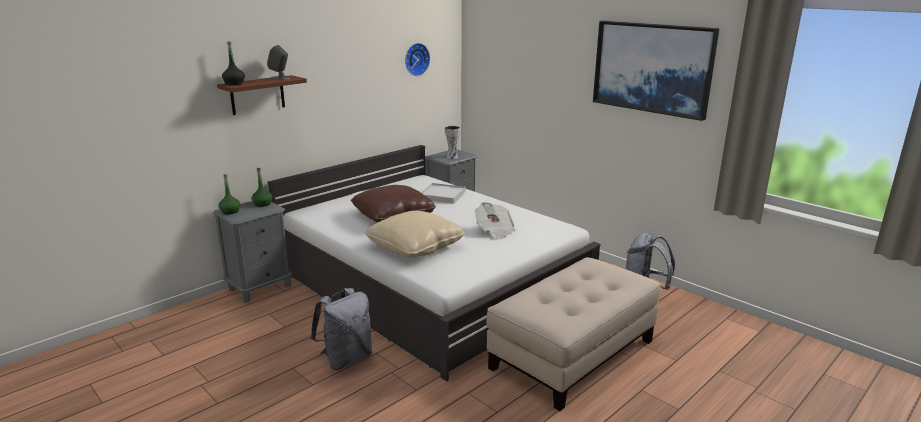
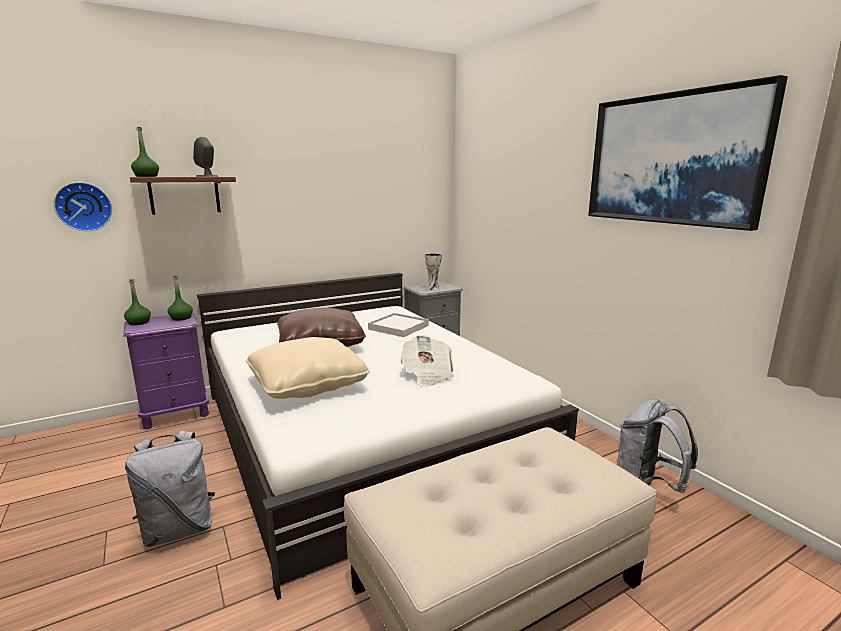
camera: 15 degrees right, 5 degrees down
grey nightstand [213,201,292,303] -> purple nightstand [123,313,209,430]
black bottle [222,41,245,85] -> green bottle [131,127,159,177]
wall clock [405,43,430,76] -> wall clock moved to [54,182,112,231]

